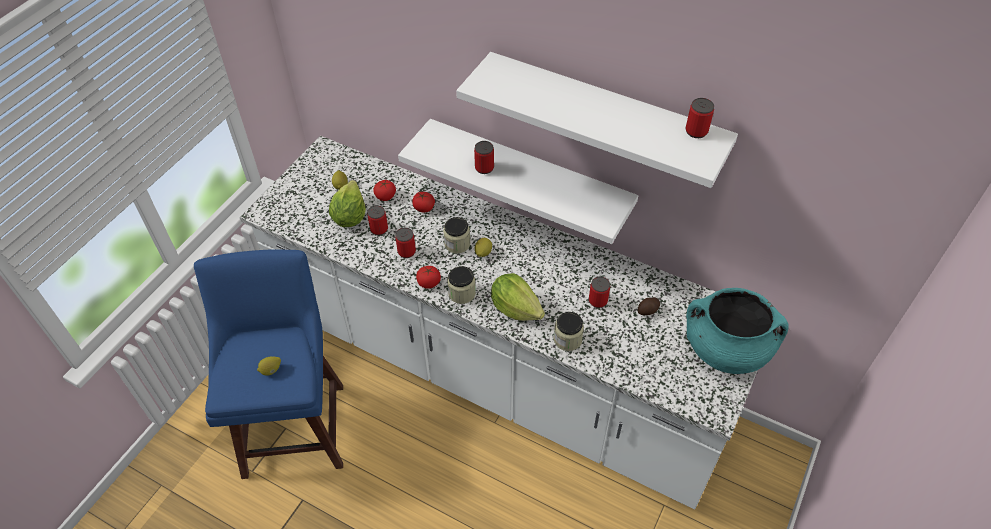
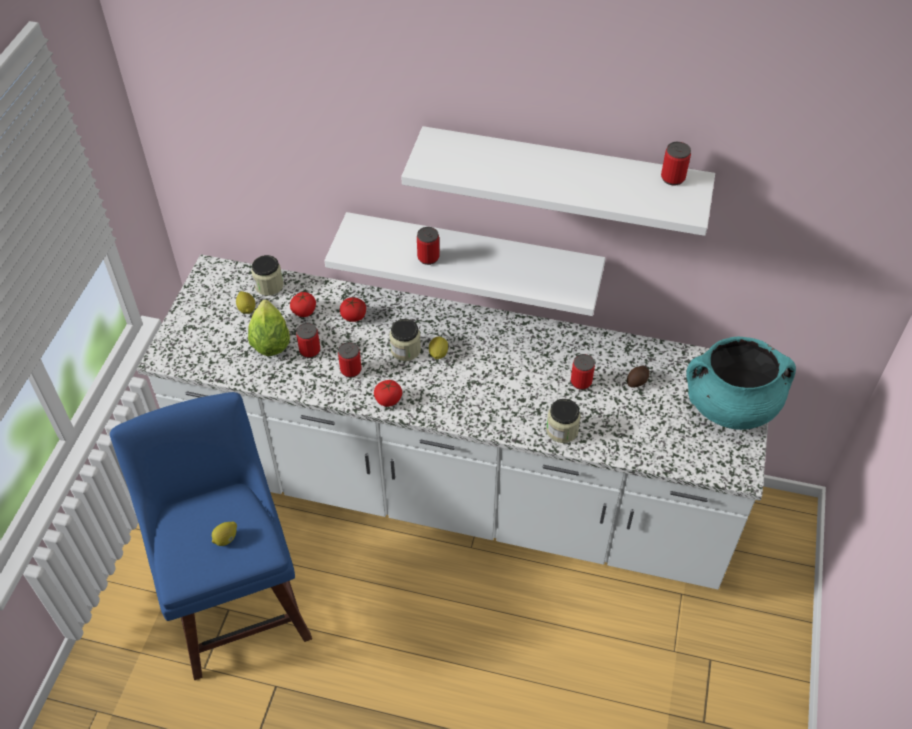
camera: 15 degrees left, 0 degrees up
jar [447,266,476,304] -> jar moved to [251,255,284,296]
lettuce [491,273,545,321] -> none

